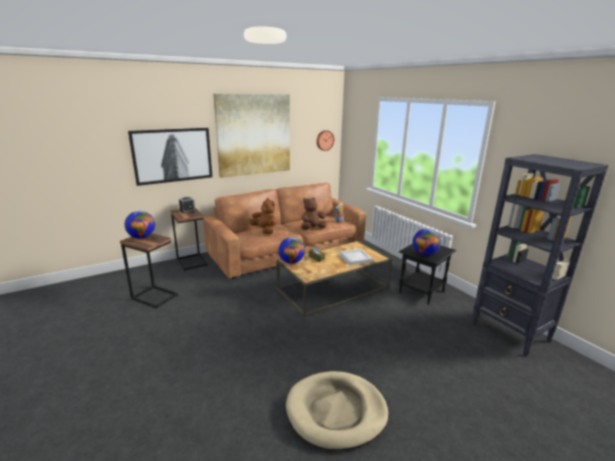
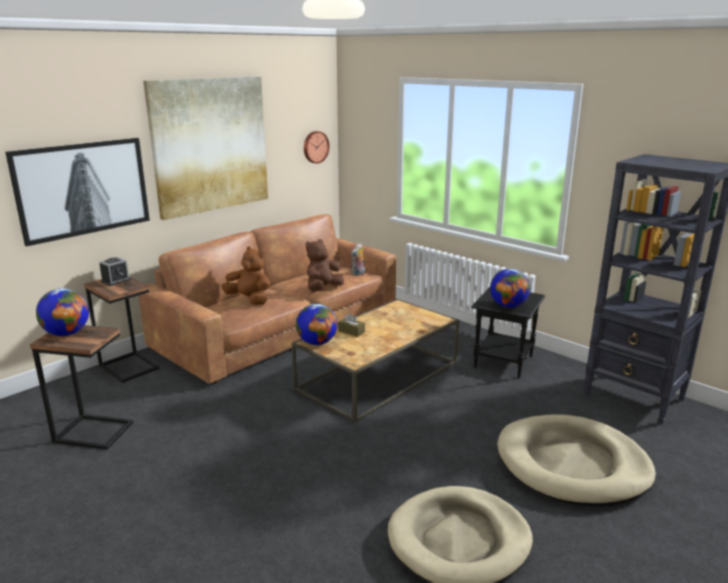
camera: 15 degrees left, 0 degrees up
white tray [339,249,373,265] -> none
none -> beige dog bed [497,414,656,506]

